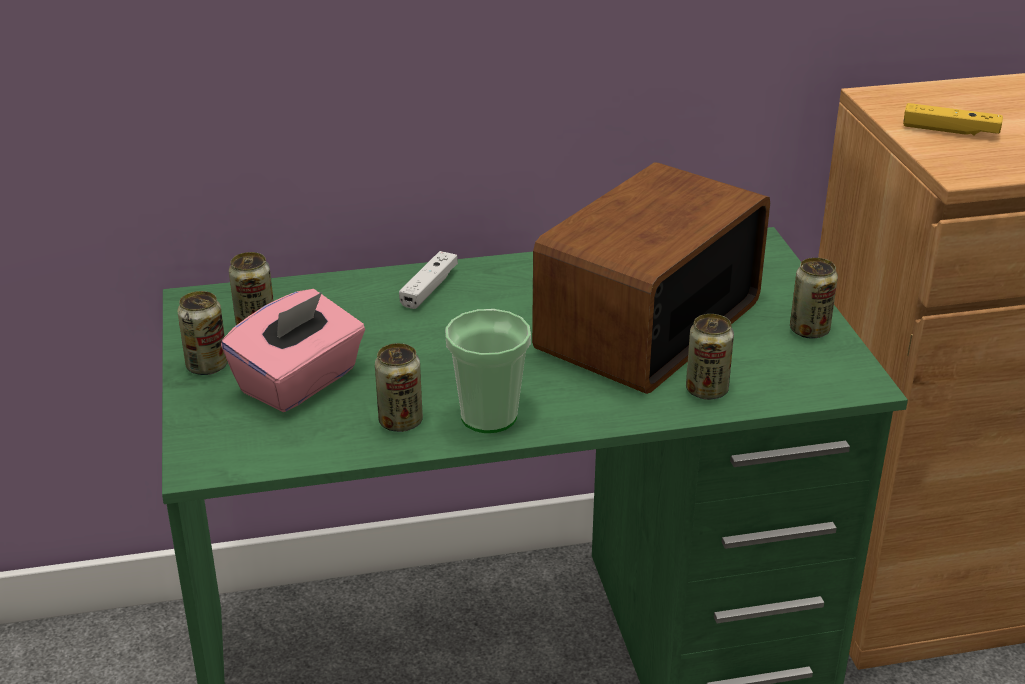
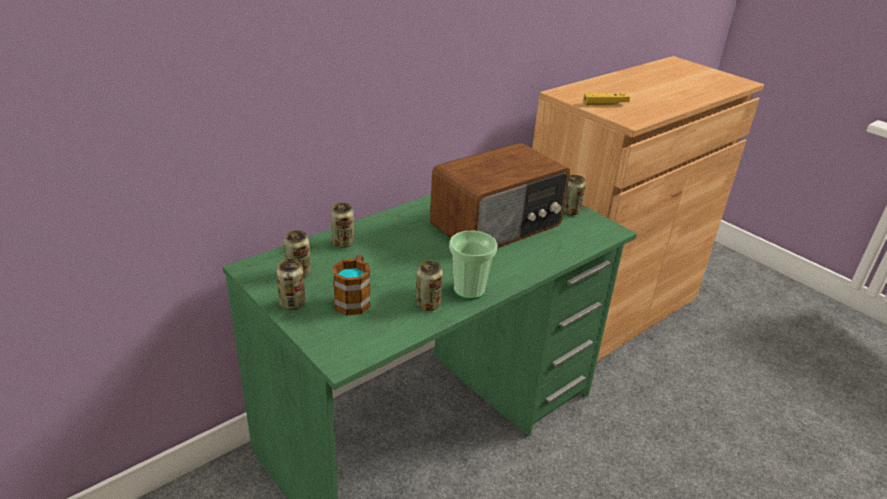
camera: 30 degrees left, 0 degrees up
pink tissue box [221,289,365,412] -> mug [332,255,371,315]
white game controller [399,251,458,309] -> none
radio [532,162,770,394] -> radio turned 135 degrees counterclockwise [430,143,570,248]
can [686,314,734,400] -> can moved to [331,203,355,248]

